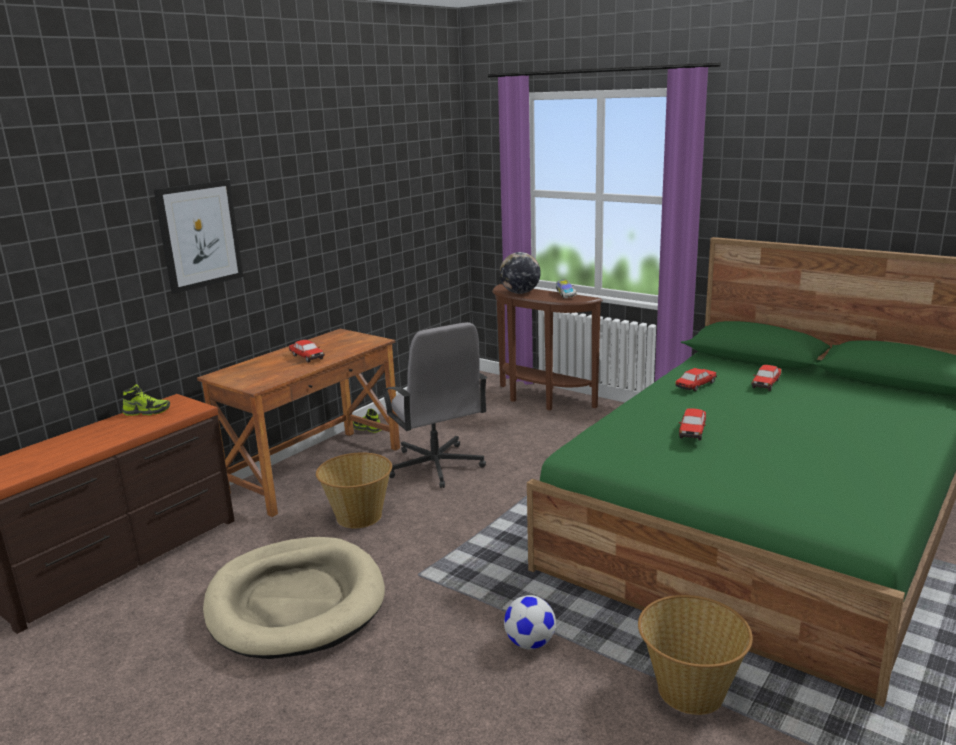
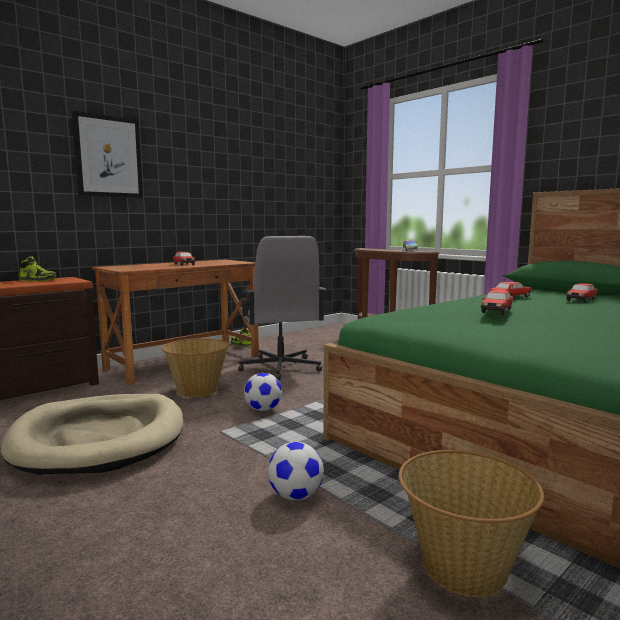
camera: 10 degrees right, 10 degrees down
globe [499,252,541,294] -> none
none -> football [244,373,282,411]

